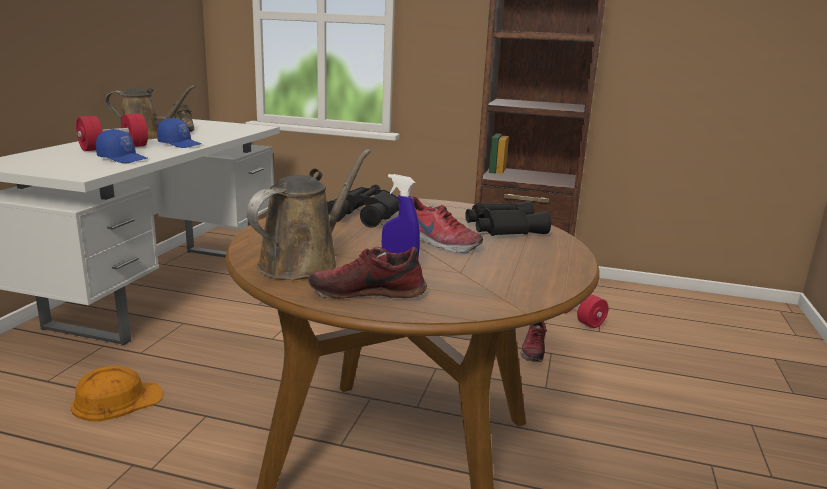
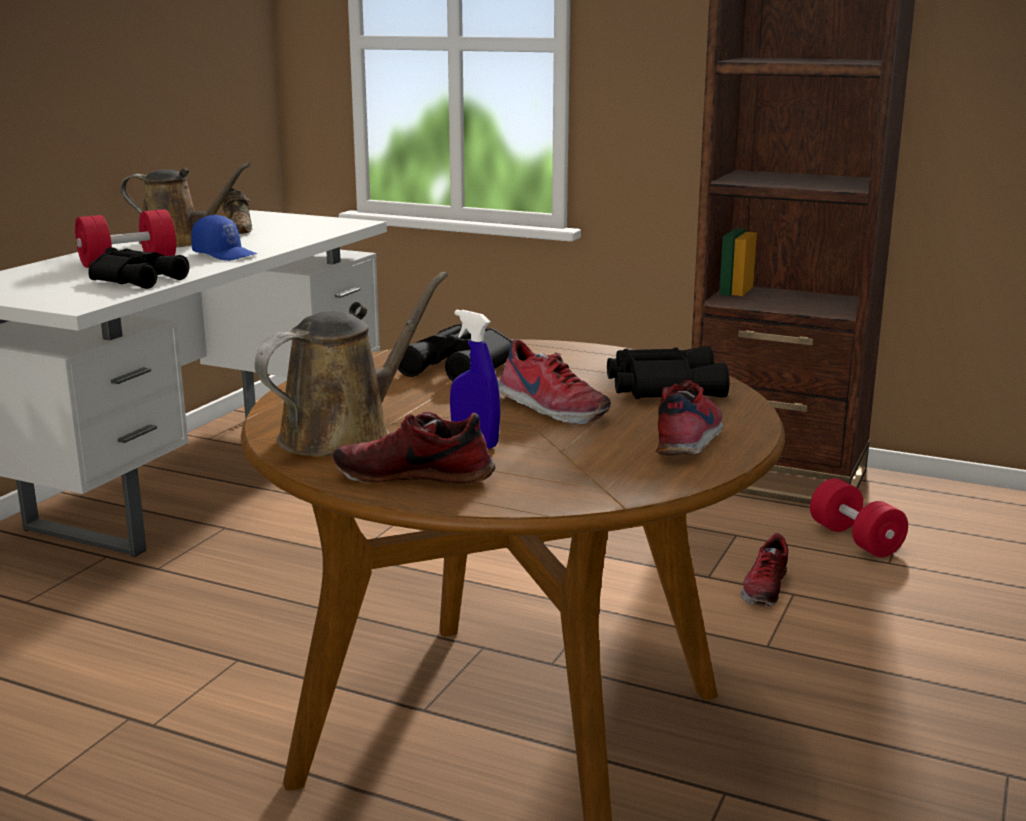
camera: 10 degrees right, 0 degrees up
orange hard hat [71,366,163,422] -> none
blue cap [96,129,148,163] -> black binoculars [88,247,189,289]
none -> shoe [656,380,724,455]

